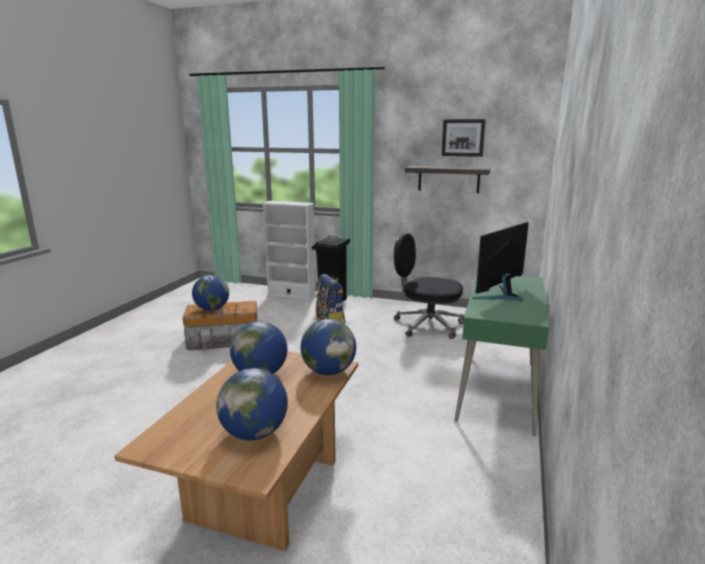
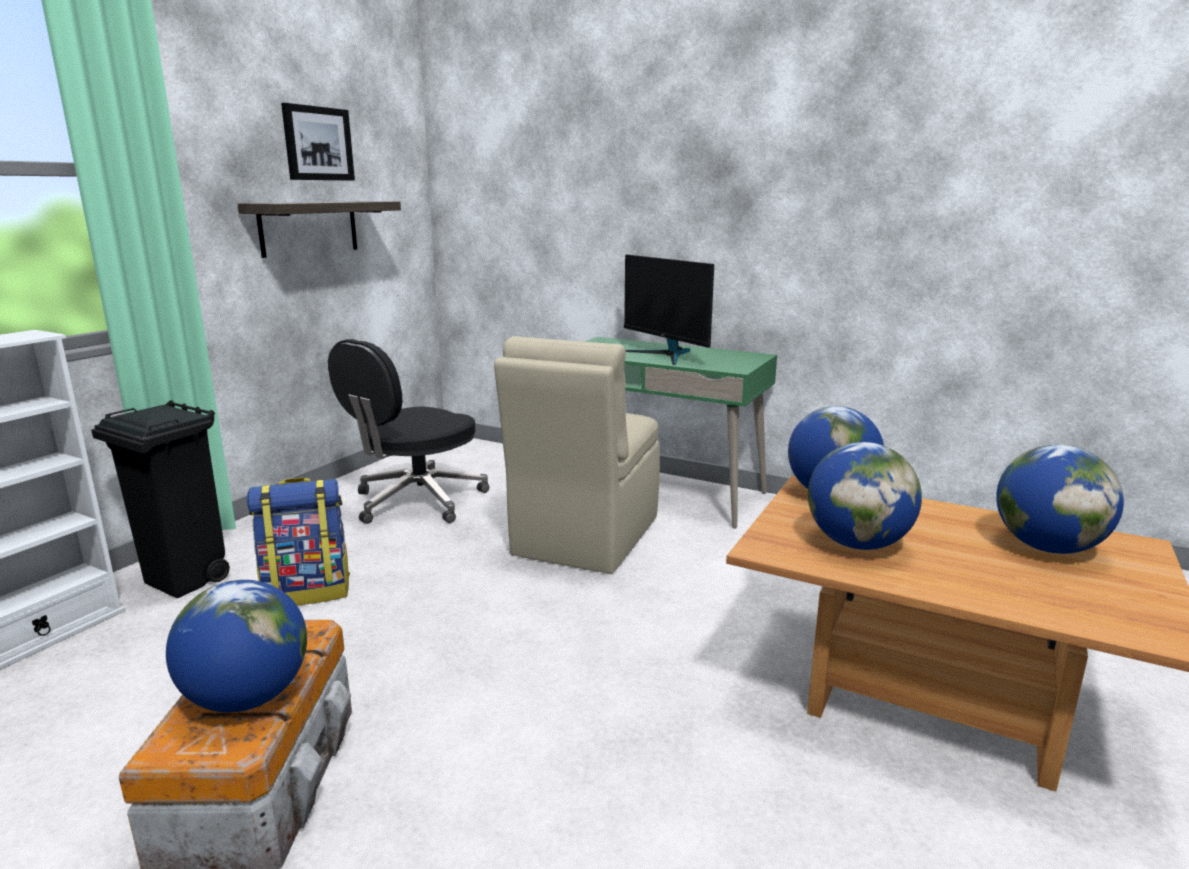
camera: 80 degrees left, 0 degrees up
none -> beige chair [494,336,660,574]

